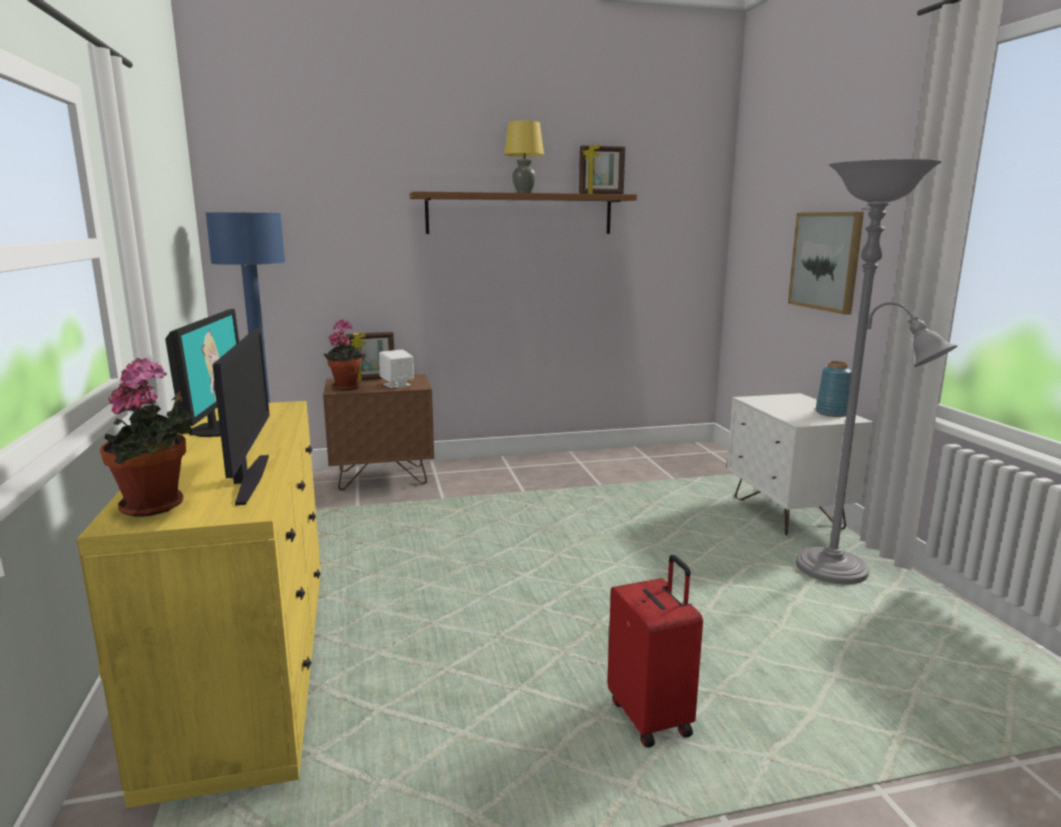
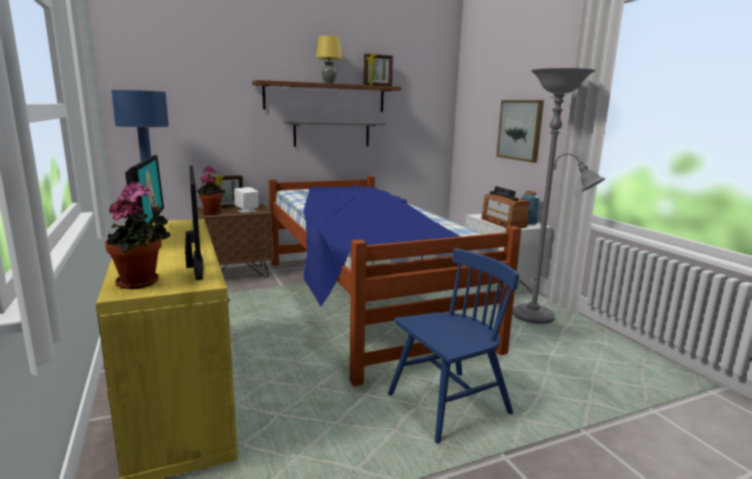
camera: 10 degrees left, 0 degrees up
red suitcase [607,555,703,748] -> blue chair [388,248,519,444]
none -> bed [269,176,521,386]
none -> grey shelf [284,121,385,147]
none -> radio [481,186,530,228]

